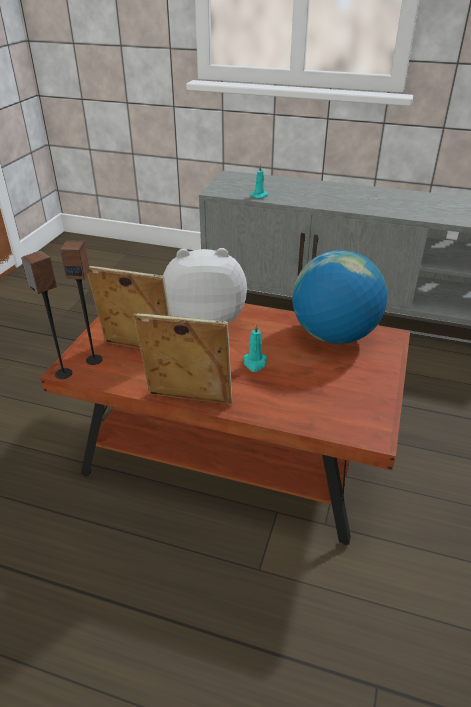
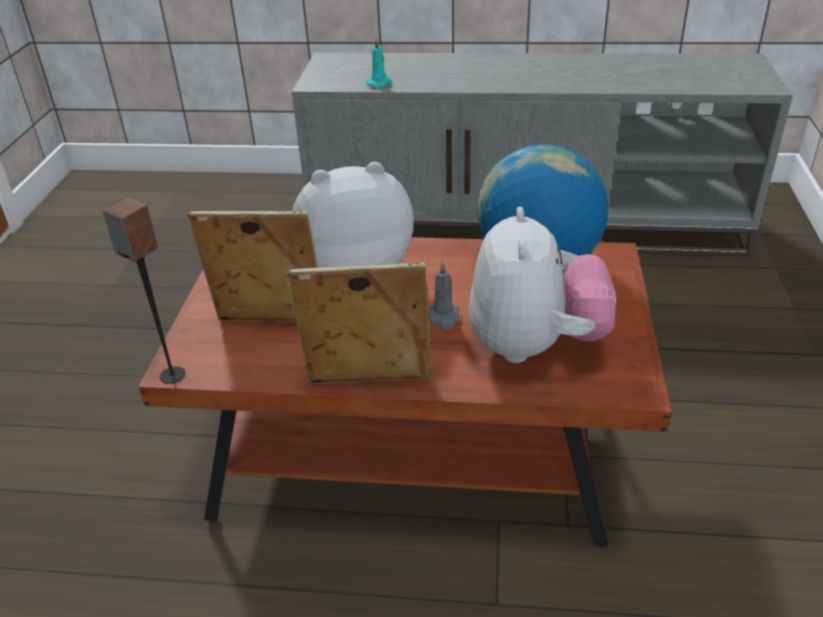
camera: 10 degrees left, 0 degrees up
speaker [60,240,103,365] -> none
turquoise candle [244,324,267,372] -> grey candle [428,261,460,330]
none -> plush toy [469,207,616,363]

